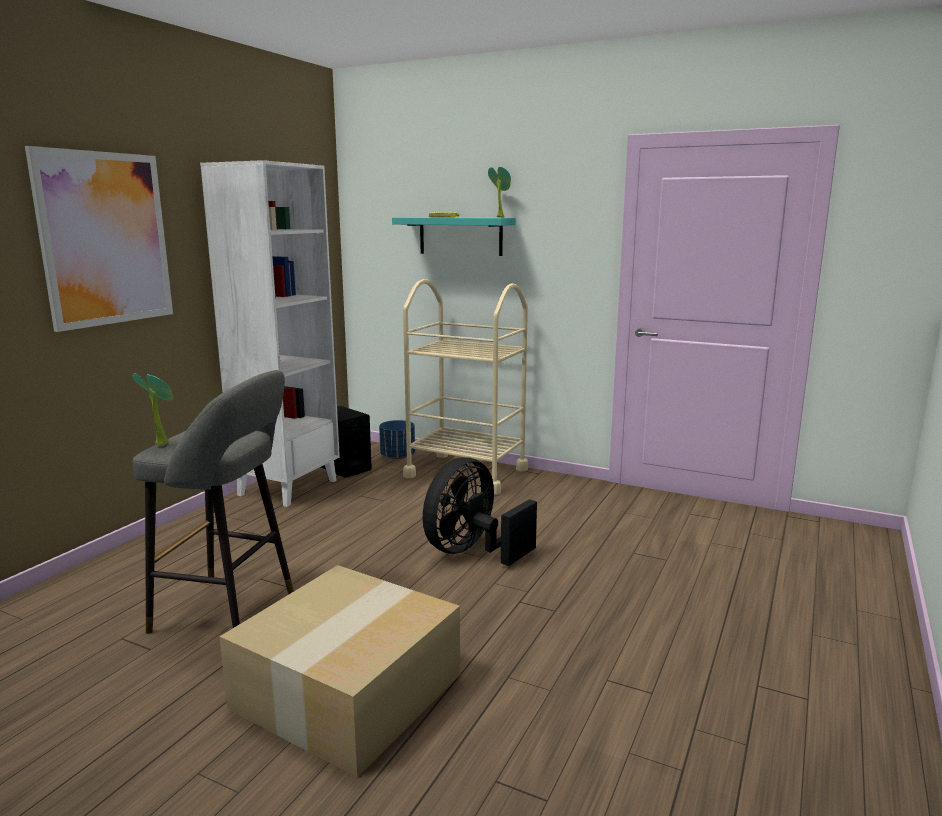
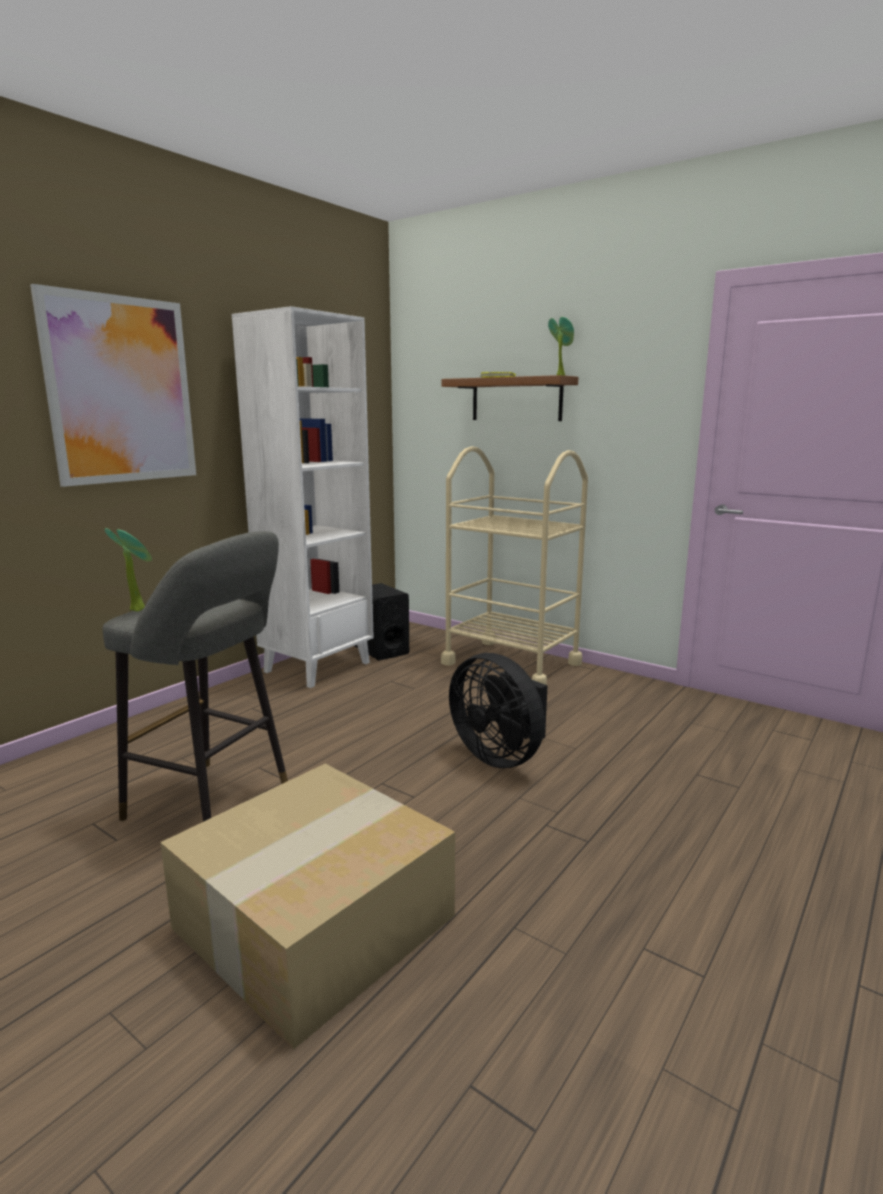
camera: 10 degrees right, 0 degrees up
blue planter [379,420,415,459] -> none
turquoise shelf [392,217,516,256] -> brown shelf [442,375,578,421]
black fan [423,457,537,566] -> black fan turned 90 degrees counterclockwise [449,653,548,768]

